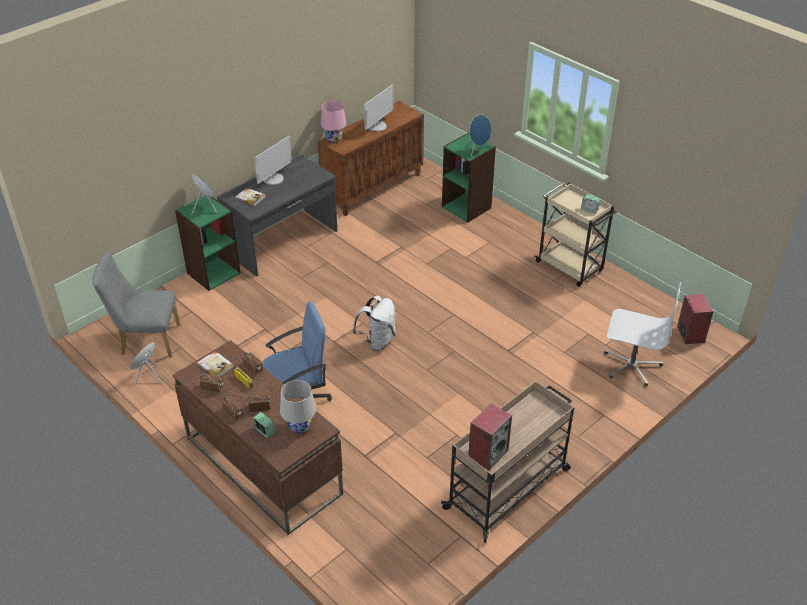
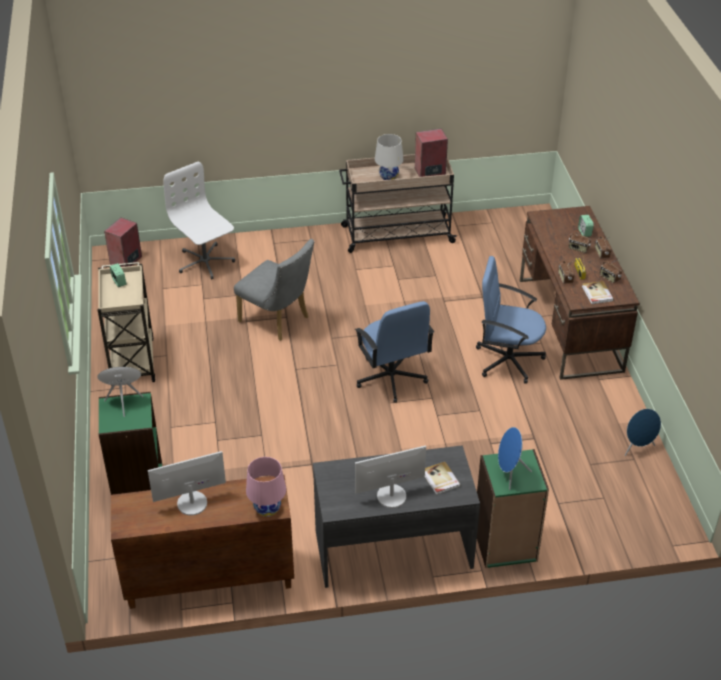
camera: 145 degrees left, 0 degrees up
grey chair [92,252,181,357] -> grey chair moved to [234,239,314,341]
white table lamp [280,380,316,434] -> white table lamp moved to [375,134,404,180]
white backpack [352,295,396,351] -> blue office chair [355,301,434,403]

